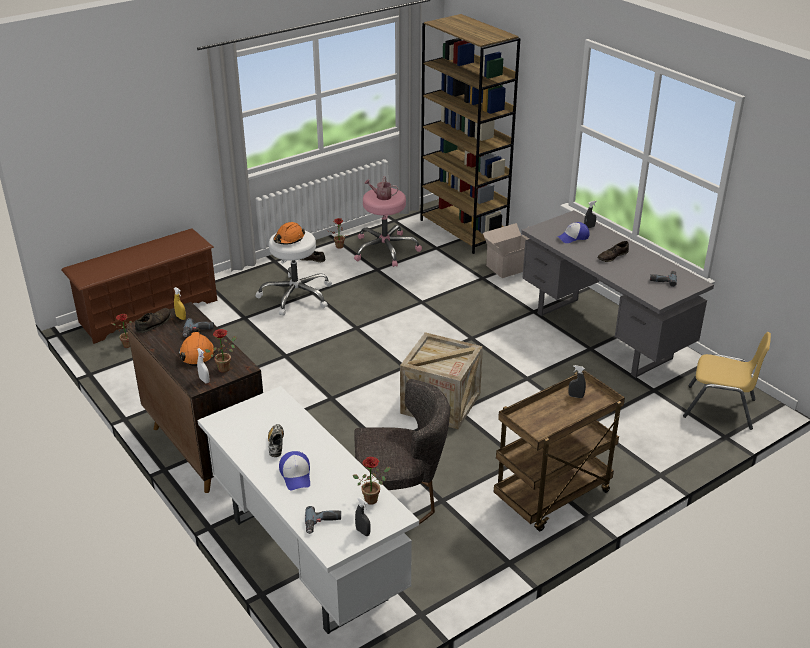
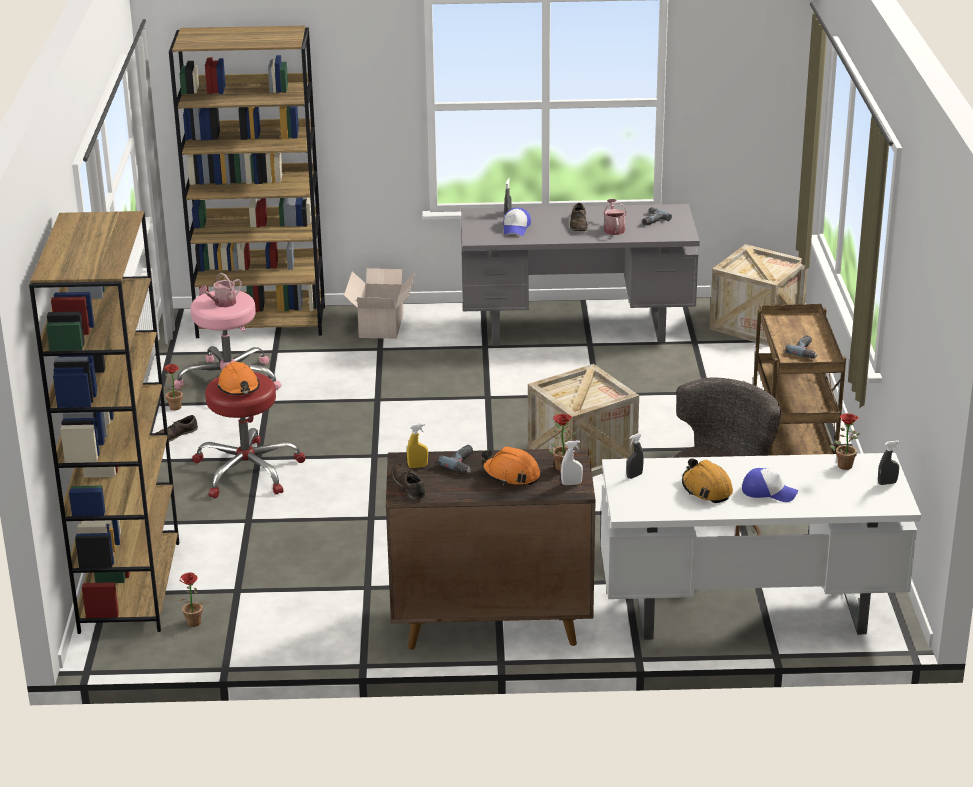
camera: 55 degrees left, 5 degrees down
brown shoe rack [61,228,217,344] -> brown bookcase [29,211,179,634]
white stool [256,231,332,316] -> red stool [192,372,306,498]
shoe [268,424,284,457] -> orange hard hat [682,458,733,503]
power drill [305,506,341,534] -> power drill moved to [785,335,817,359]
grey spray bottle [568,365,586,398] -> grey spray bottle moved to [626,433,644,479]
yellow chair [683,332,771,430] -> crate [709,244,808,346]
none -> watering can [603,199,627,235]

